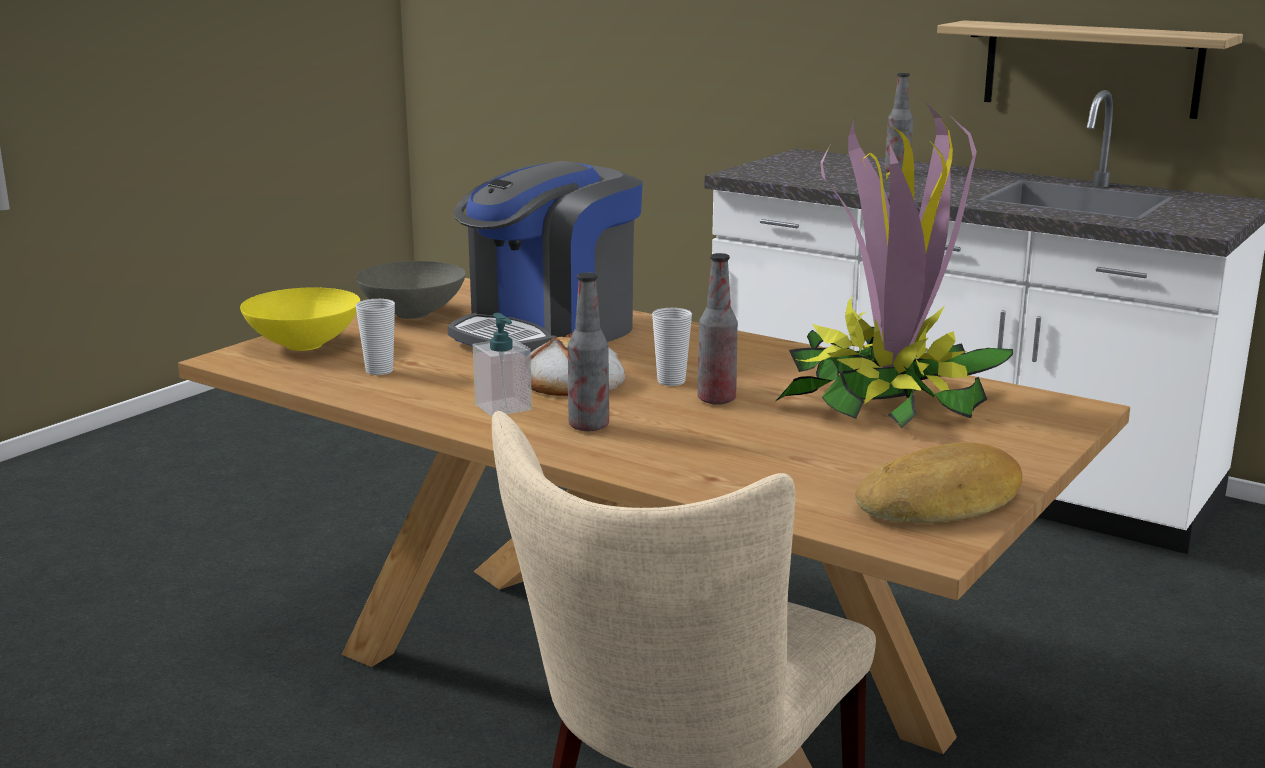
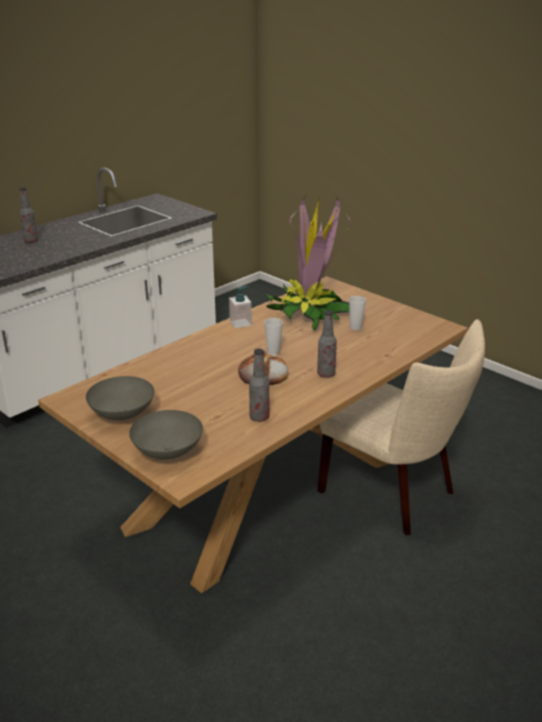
camera: 80 degrees left, 10 degrees up
yellow bowl [240,287,360,351] -> grey bowl [129,410,203,459]
cup [356,299,395,375] -> cup moved to [349,296,366,330]
coffee machine [447,161,643,353] -> none
soap dispenser [473,313,532,416] -> soap dispenser moved to [229,286,252,328]
bottle [697,253,738,405] -> bottle moved to [249,349,270,422]
bread [855,442,1022,523] -> none
shelf [937,20,1243,119] -> none

